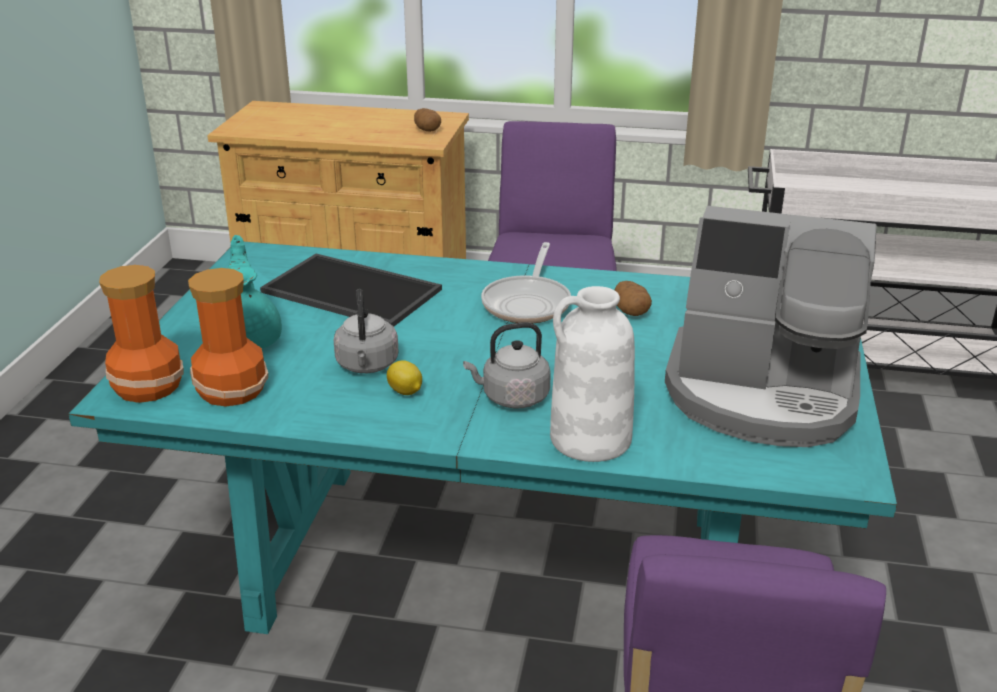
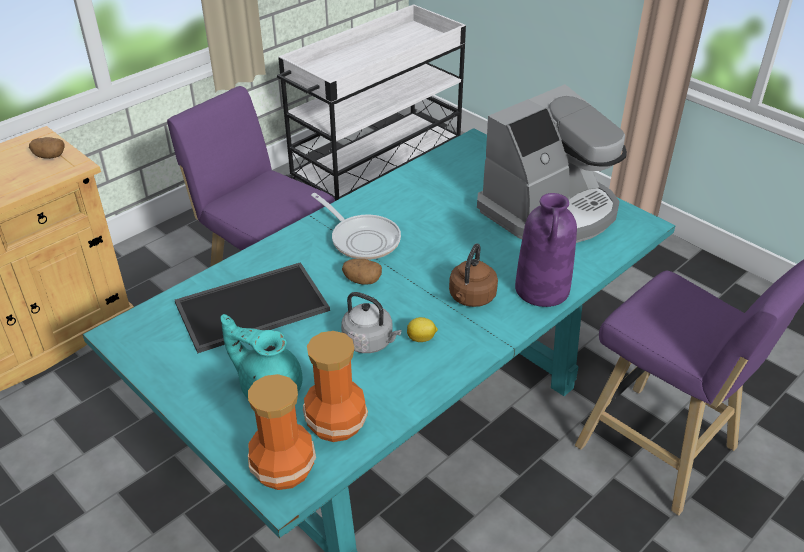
camera: 55 degrees left, 10 degrees up
grey kettle [463,322,551,409] -> brown kettle [449,244,498,307]
white vase [550,286,635,462] -> purple vase [515,193,577,307]
potato [615,281,652,316] -> potato moved to [342,259,382,285]

